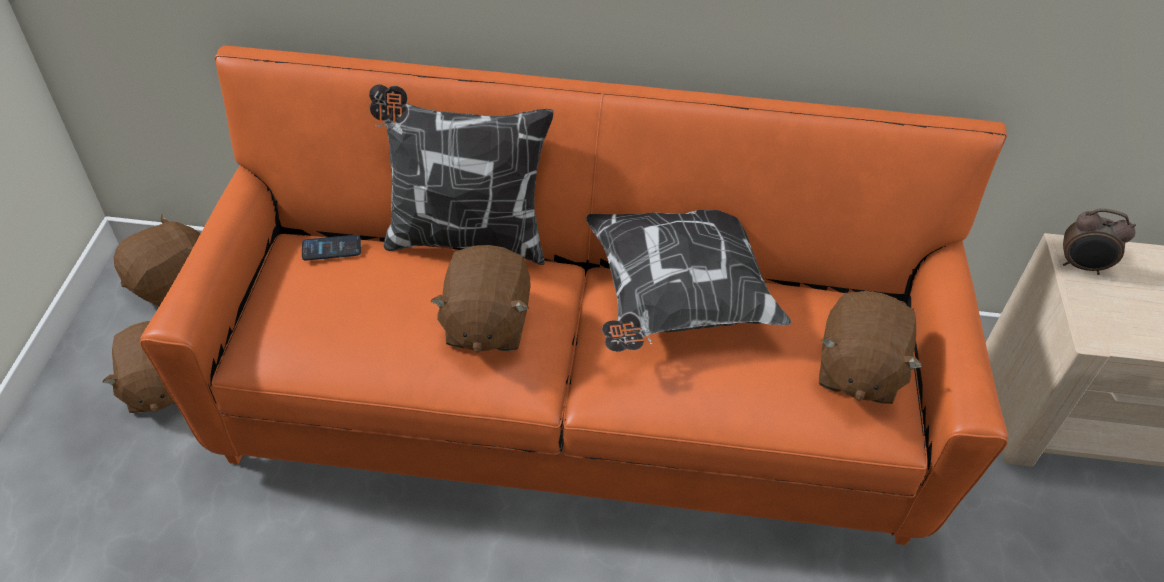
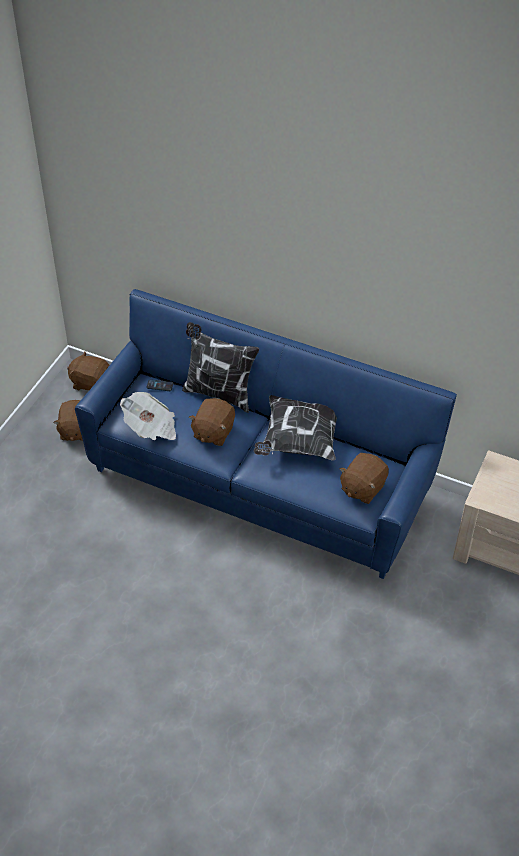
camera: 20 degrees right, 0 degrees up
brown plush toy [114,215,201,306] -> brown plush toy turned 135 degrees counterclockwise [67,351,110,390]
orange sofa [140,46,1008,545] -> blue sofa [75,289,457,579]
alarm clock [1063,208,1136,275] -> none
none -> newspaper [120,392,176,440]

